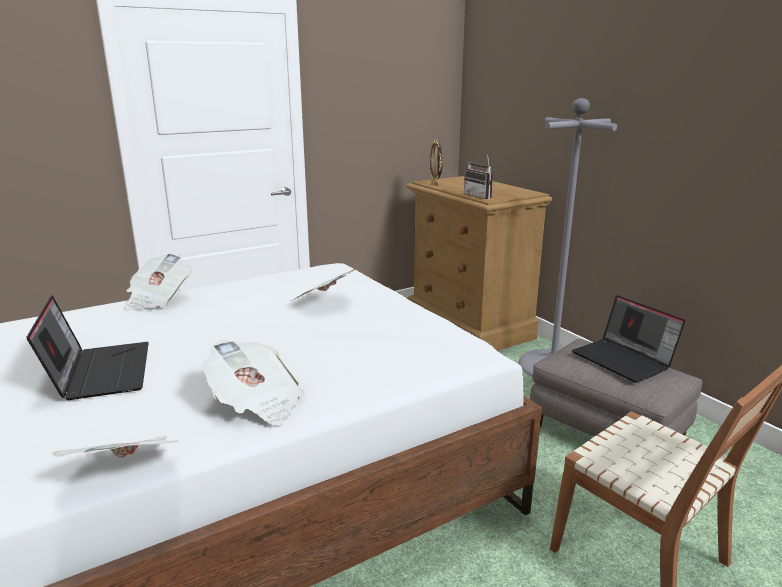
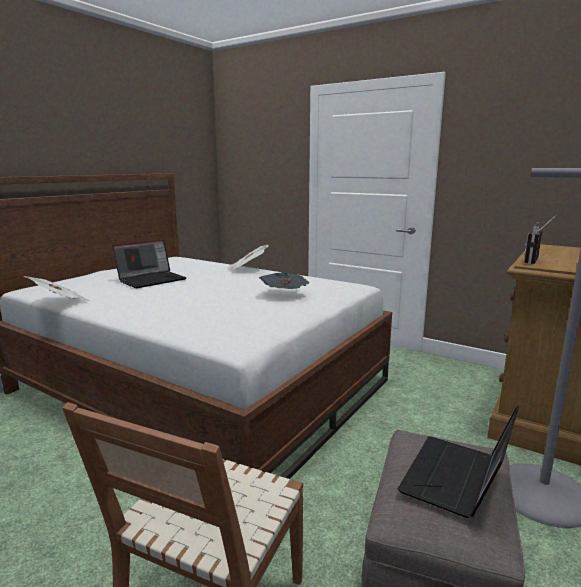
camera: 65 degrees right, 5 degrees down
newspaper [202,340,305,425] -> none
picture frame [429,140,443,186] -> none

